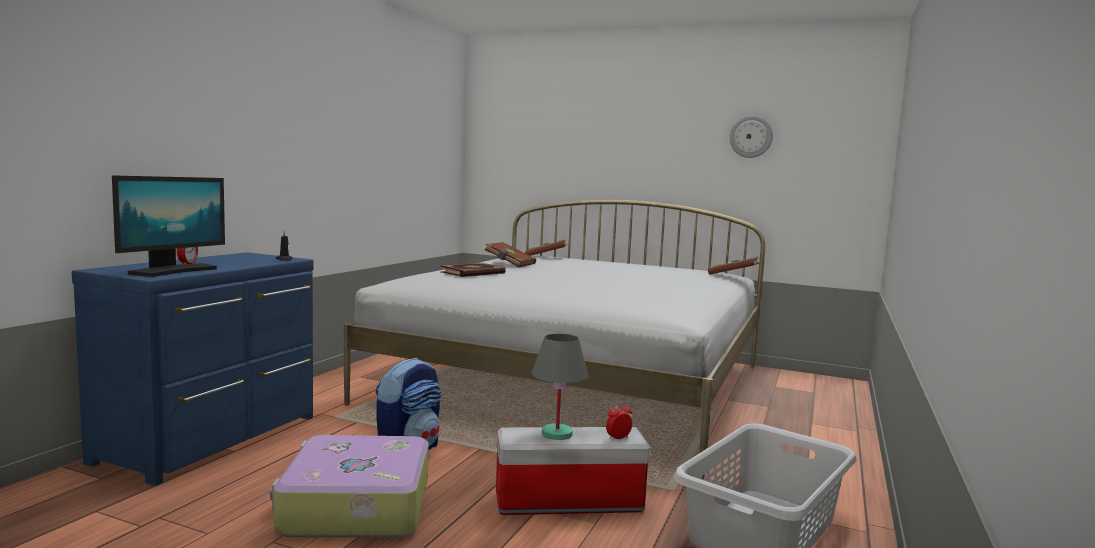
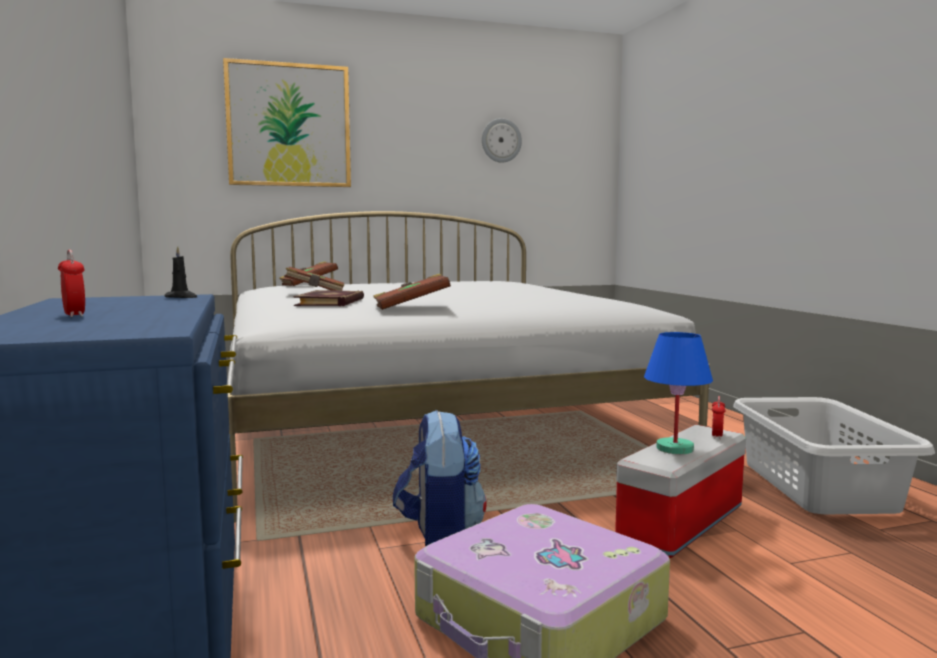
camera: 40 degrees left, 0 degrees up
monitor [112,175,225,277] -> none
grey table lamp [532,334,588,440] -> blue table lamp [644,332,713,454]
brown book [708,257,759,275] -> brown book moved to [373,274,451,310]
none -> picture [223,58,351,187]

